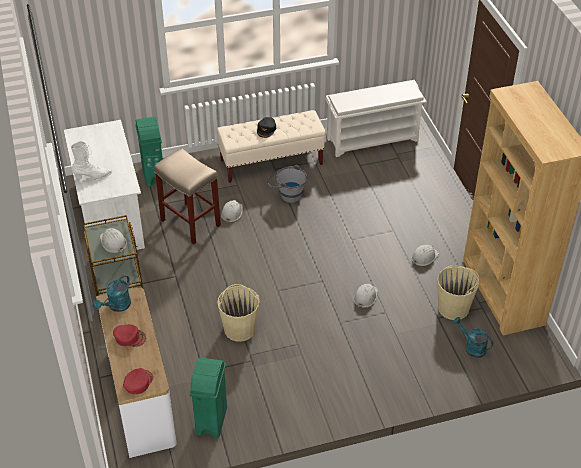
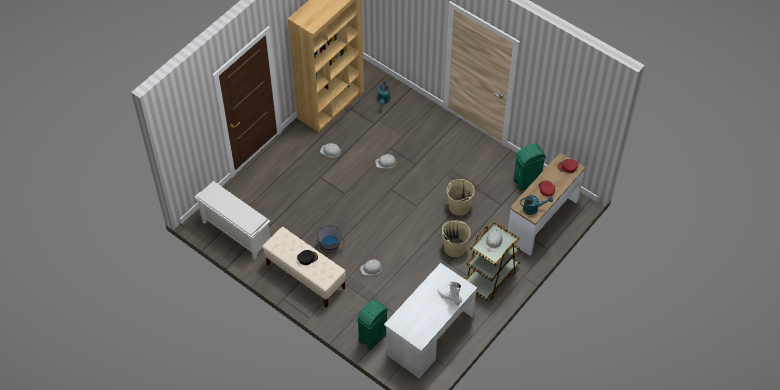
camera: 125 degrees left, 10 degrees up
beige stool [154,149,221,245] -> none
beige bucket [437,265,479,320] -> beige bucket moved to [442,220,471,257]

